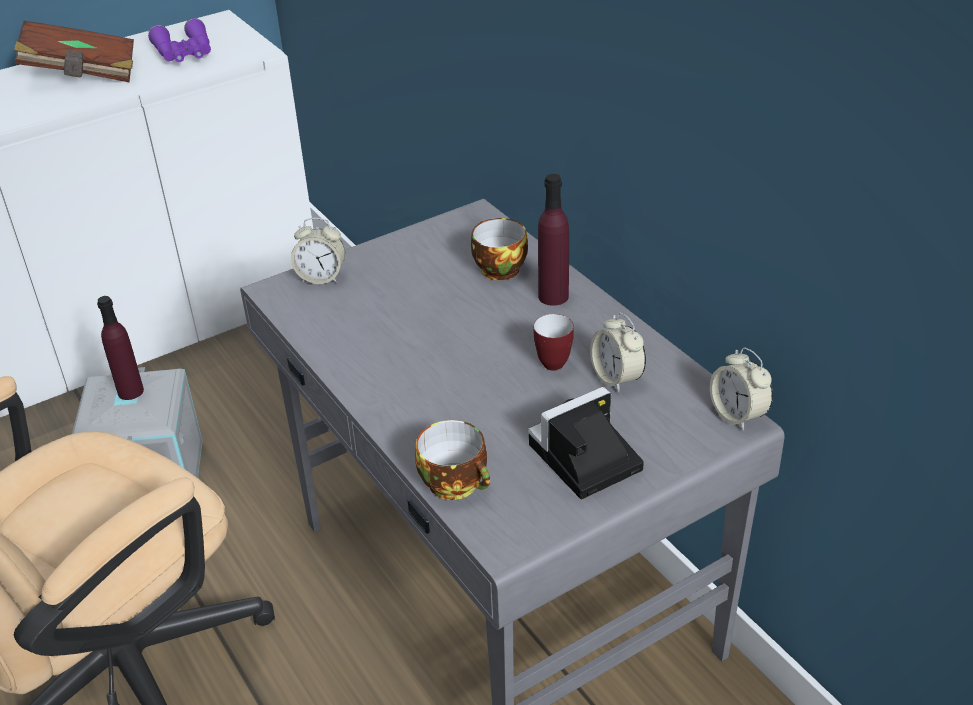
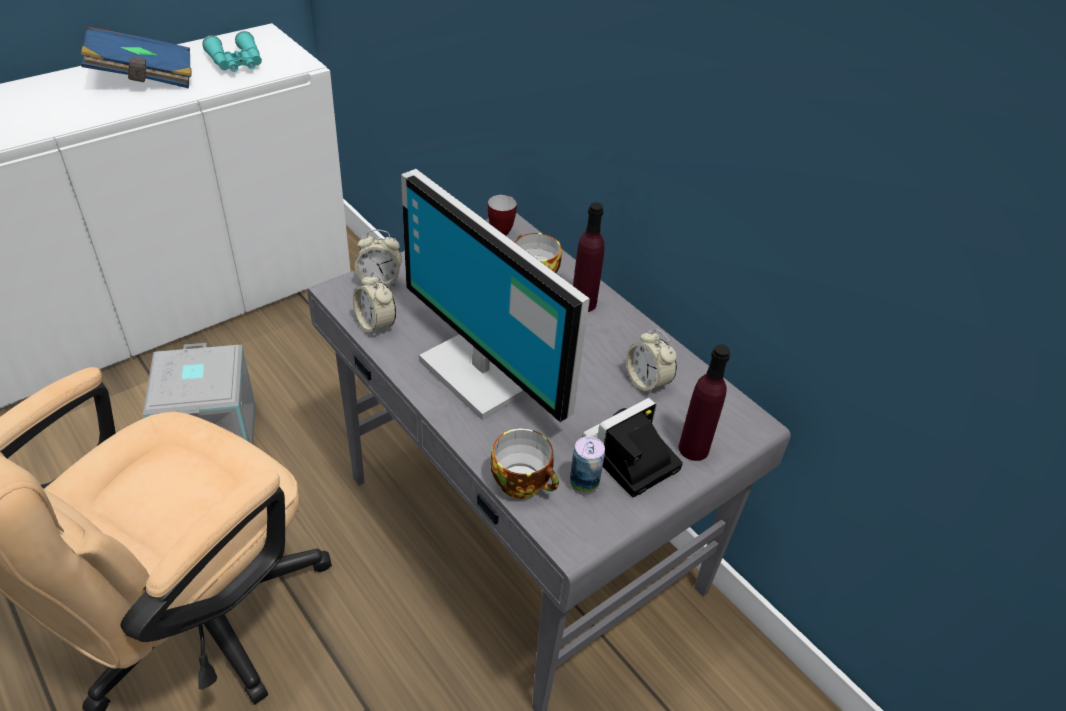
camera: 10 degrees left, 5 degrees up
brown book [14,21,134,83] -> blue book [81,26,192,89]
purple bottle [97,296,144,400] -> purple bottle moved to [679,344,731,461]
purple binoculars [148,18,211,62] -> turquoise binoculars [202,31,262,72]
mug [533,314,574,371] -> mug moved to [487,195,517,236]
alarm clock [710,347,773,431] -> alarm clock moved to [353,272,396,337]
none -> monitor [401,169,590,422]
none -> can [570,436,605,496]

